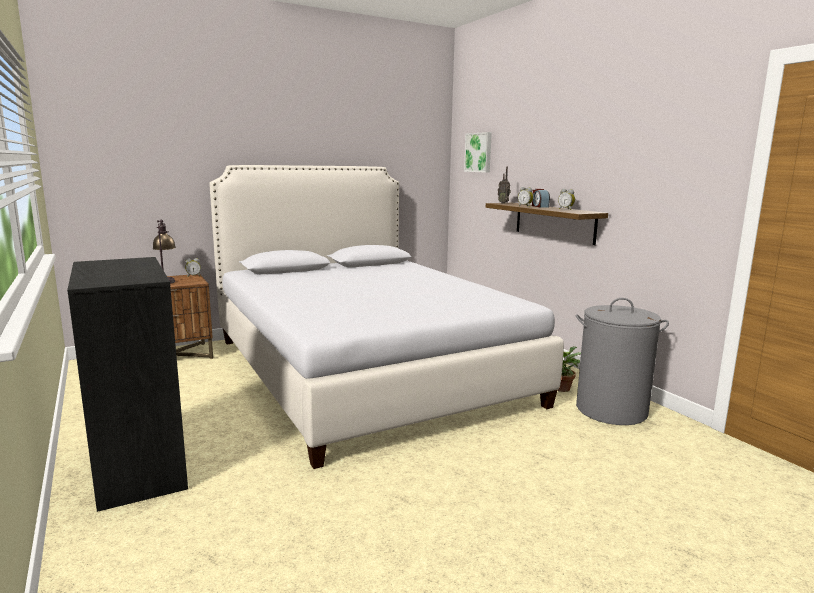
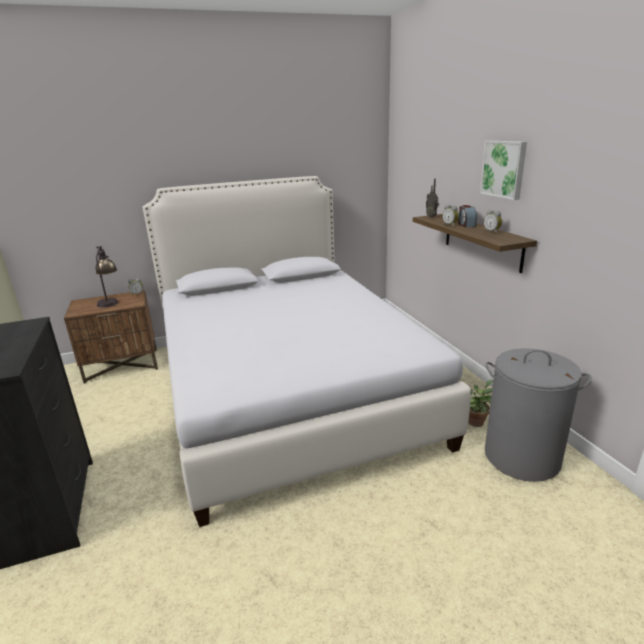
camera: 10 degrees right, 10 degrees up
picture [464,132,492,173] -> picture moved to [480,141,527,200]

